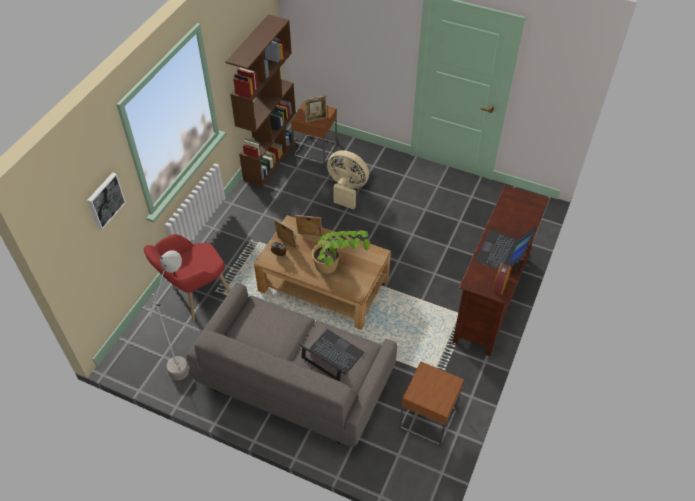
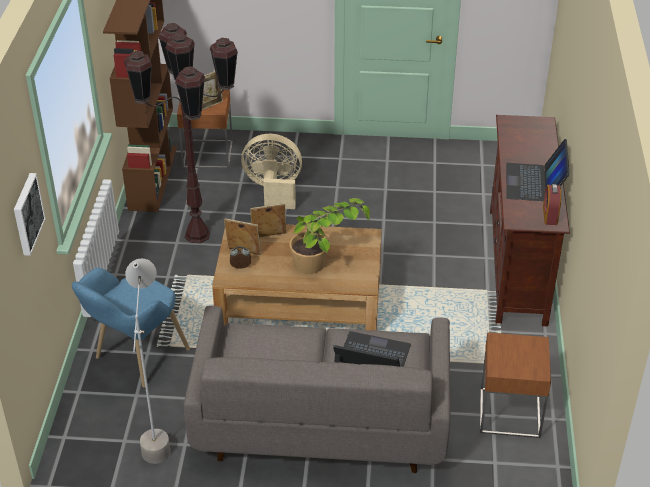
camera: 20 degrees left, 10 degrees down
red armchair [144,234,230,321] -> blue armchair [72,268,190,388]
none -> brown floor lamp [124,23,238,243]

